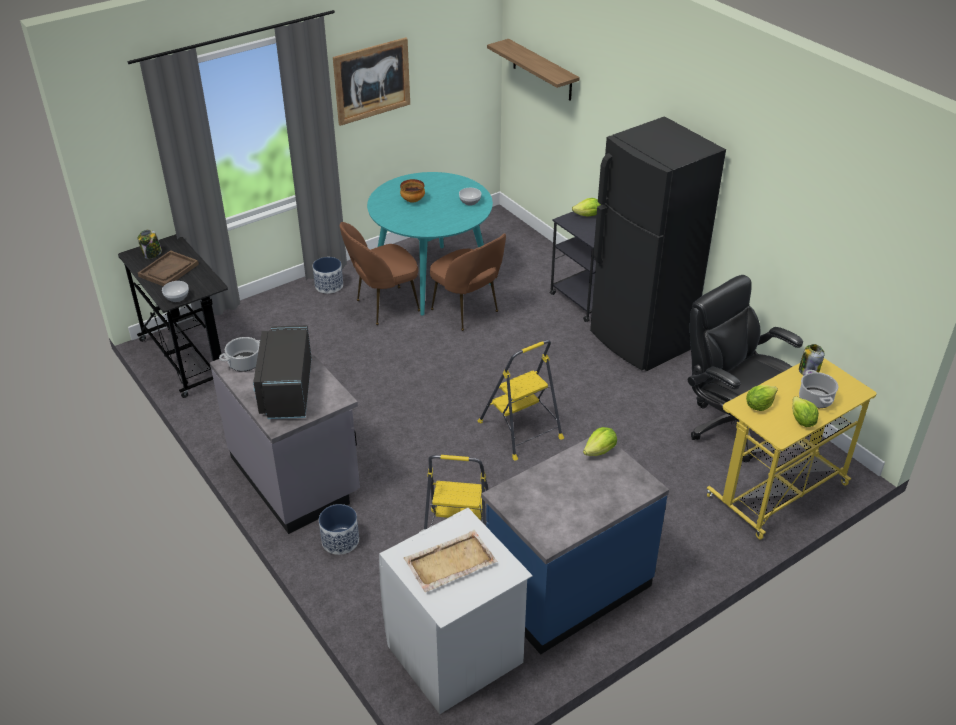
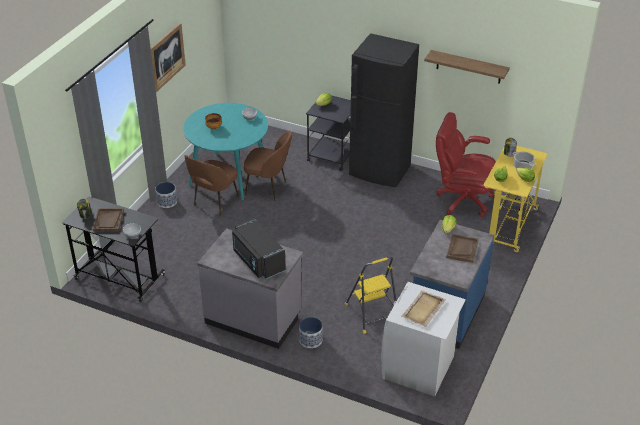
camera: 30 degrees left, 0 degrees up
cooking pot [219,337,260,372] -> none
yellow step ladder [477,340,564,461] -> none
shelf [487,39,580,101] -> shelf moved to [424,50,510,84]
black office chair [688,275,803,462] -> red office chair [436,112,496,217]
none -> brown tray [446,234,479,263]

